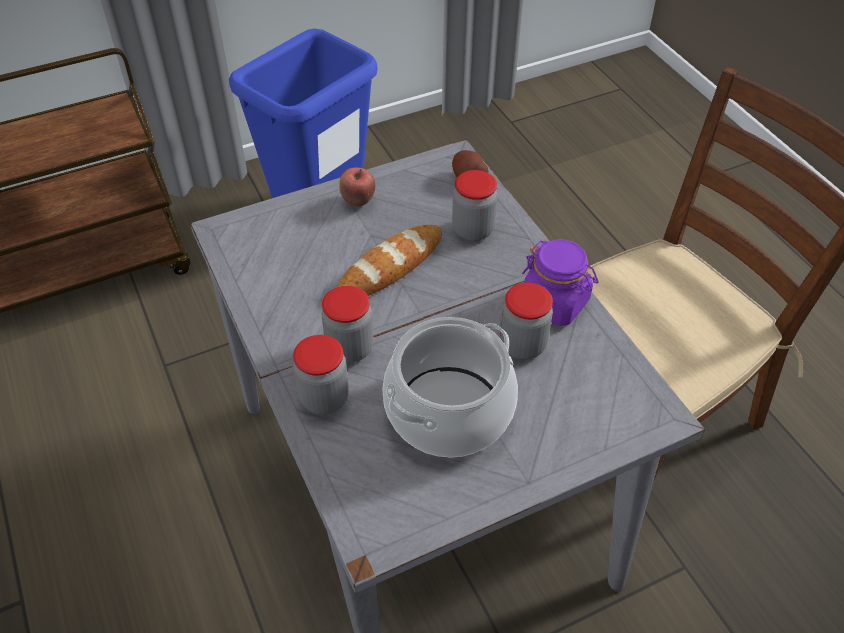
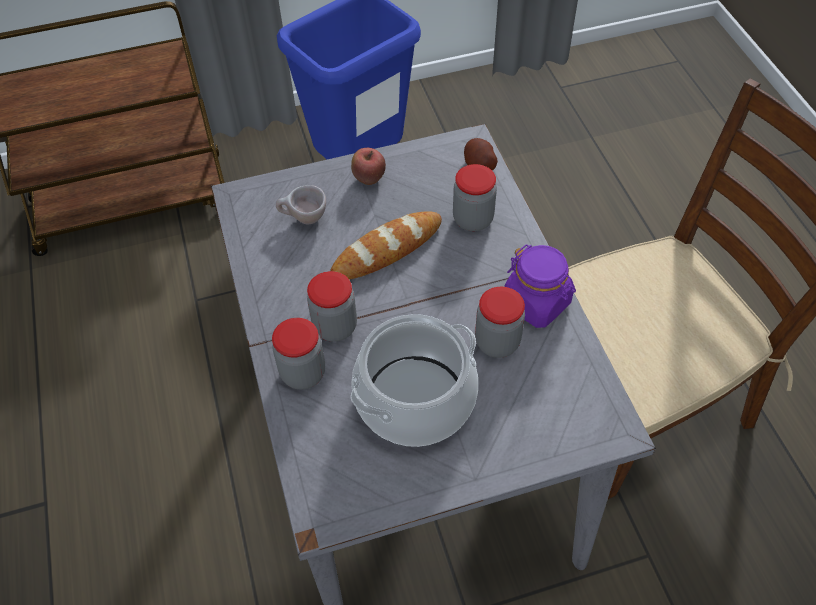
camera: 10 degrees right, 5 degrees up
none -> beige cup [276,185,326,224]

